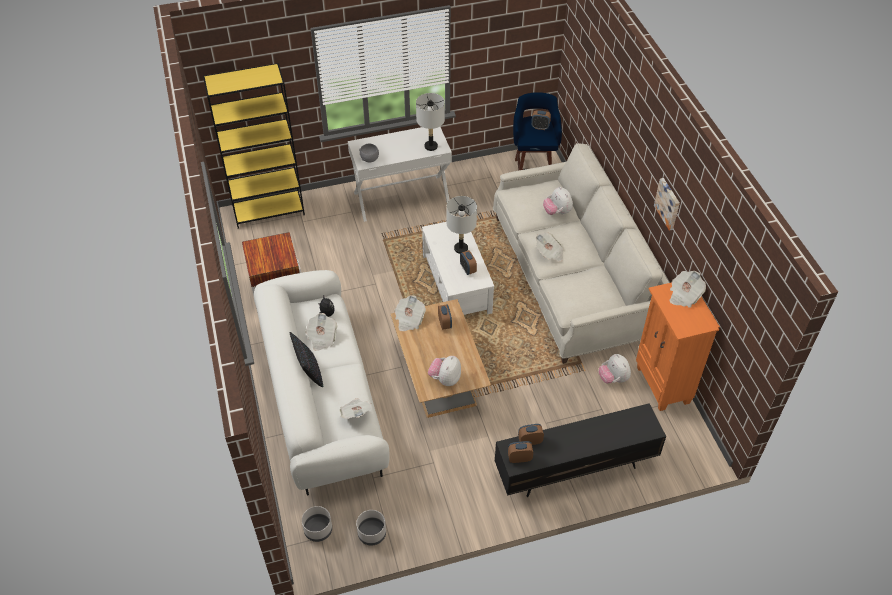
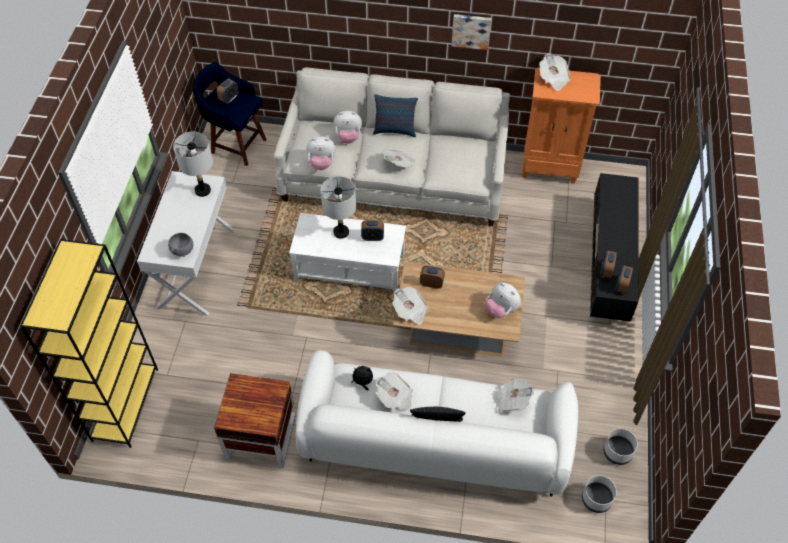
camera: 65 degrees left, 5 degrees up
plush toy [599,354,631,384] -> plush toy moved to [307,136,336,170]
none -> blue pillow [373,94,418,137]

